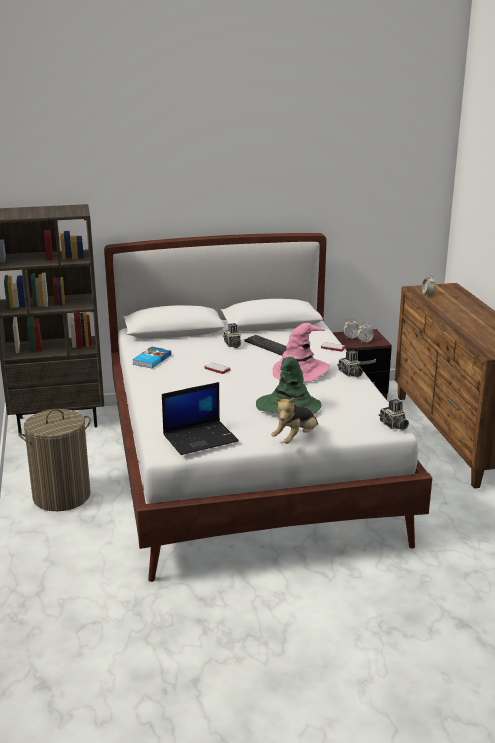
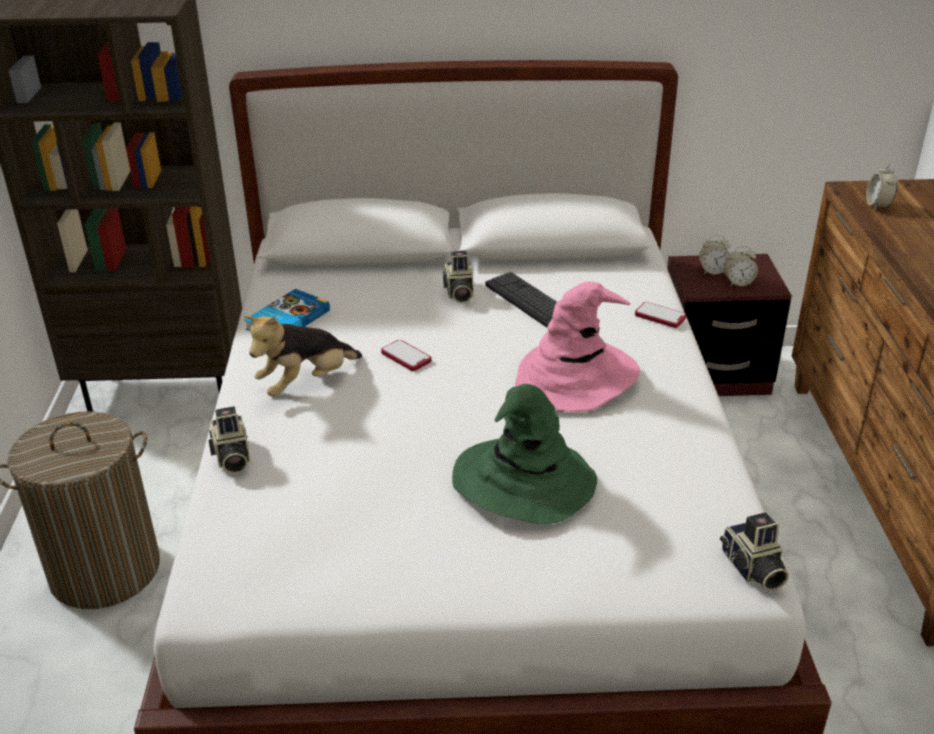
camera: 10 degrees right, 10 degrees up
laptop [162,382,239,455] -> none
plush toy [271,398,318,444] -> plush toy moved to [244,316,362,397]
camera [337,350,363,377] -> camera moved to [208,406,250,474]

